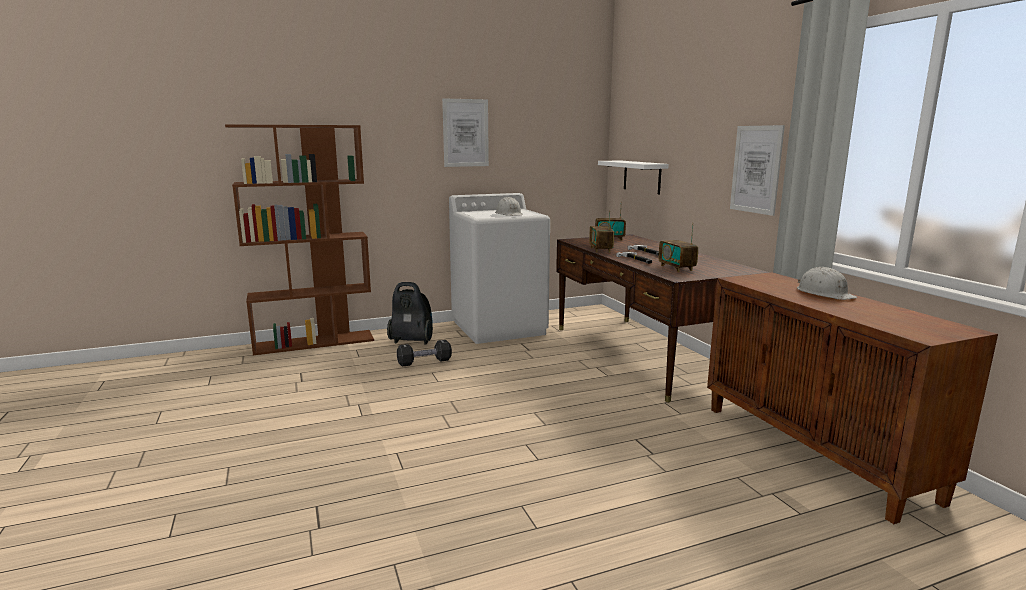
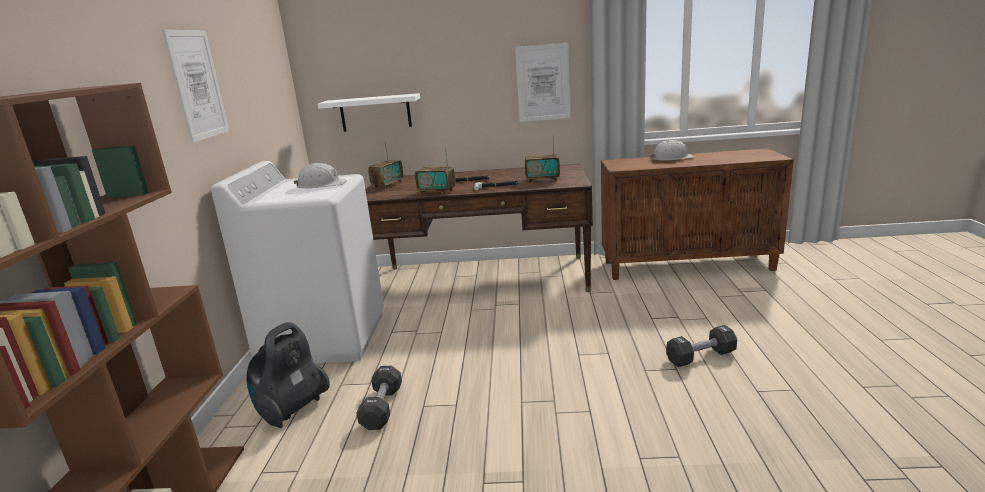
camera: 65 degrees left, 5 degrees up
none -> black dumbbell [666,325,737,367]

